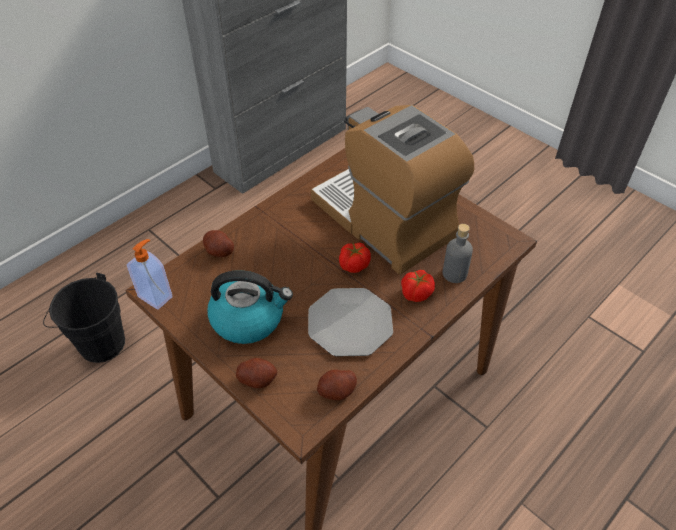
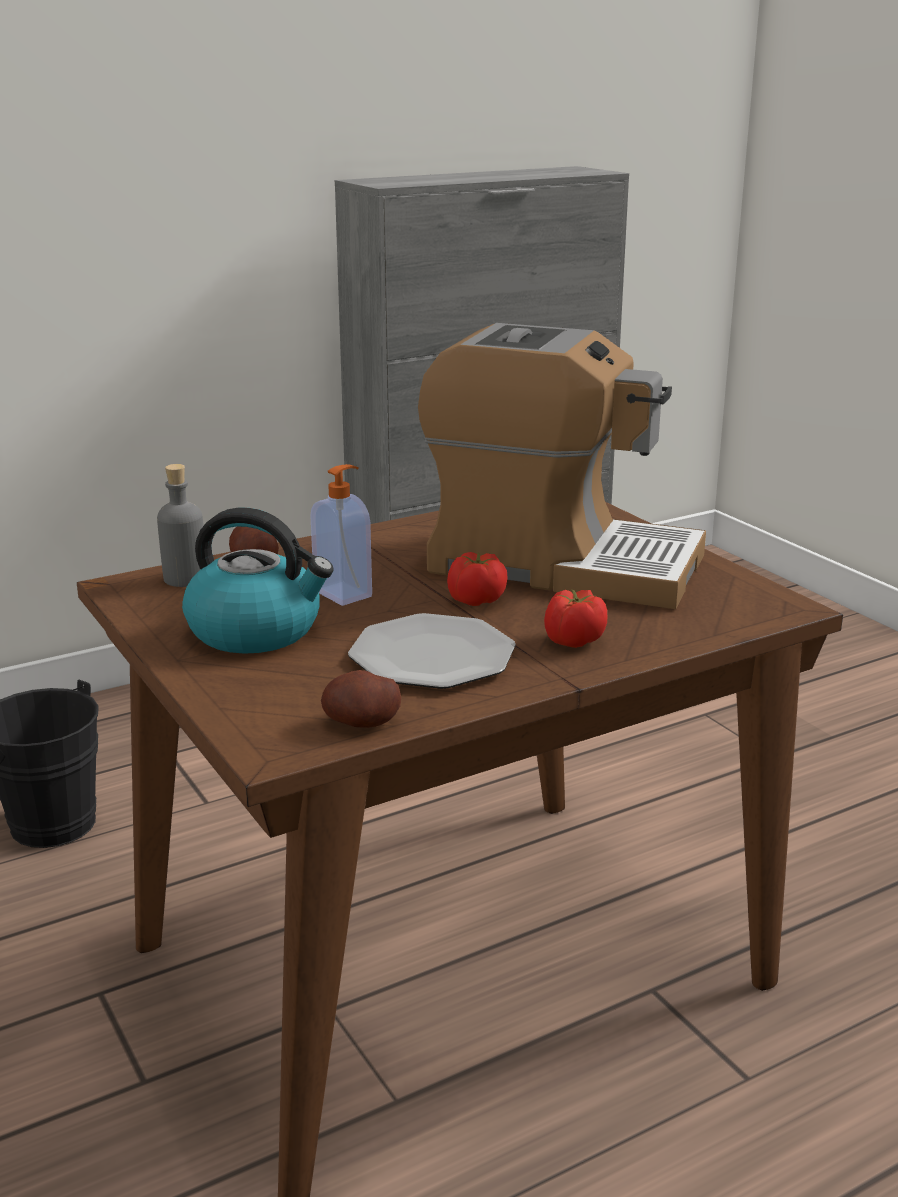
camera: 15 degrees right, 25 degrees down
soap dispenser [127,239,173,310] -> soap dispenser moved to [310,464,372,606]
potato [236,358,277,388] -> none
coffee machine [311,105,474,274] -> coffee machine turned 135 degrees clockwise [418,323,706,609]
grey bottle [443,224,473,283] -> grey bottle moved to [157,464,204,587]

